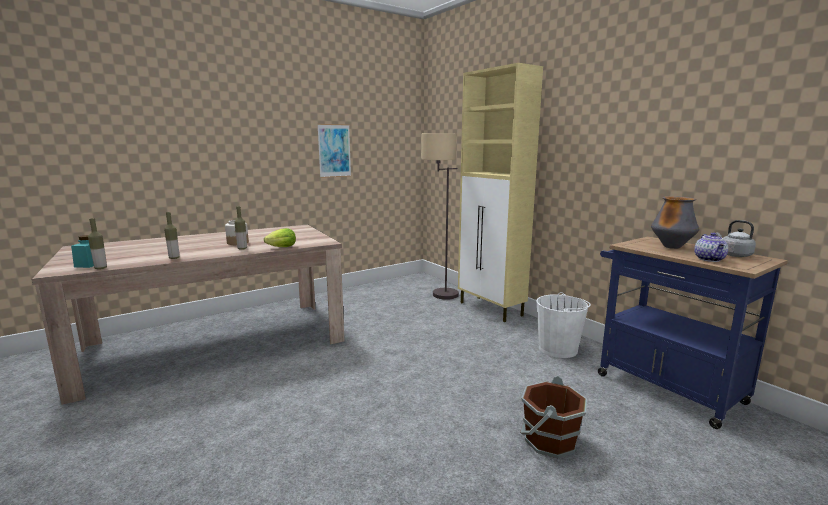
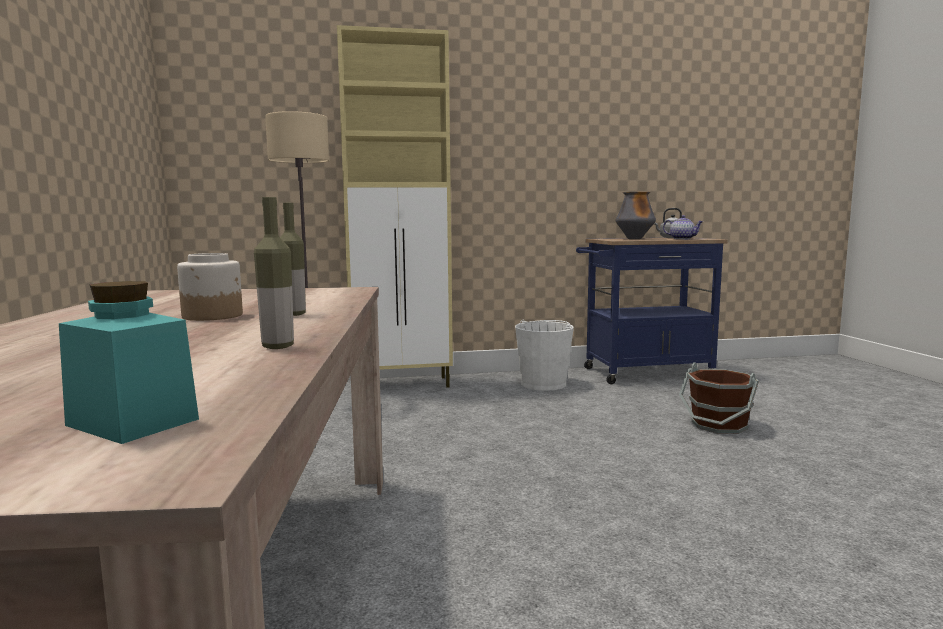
camera: 65 degrees left, 5 degrees down
bottle [88,218,107,269] -> none
lettuce [264,228,296,247] -> none
picture [317,124,351,178] -> none

